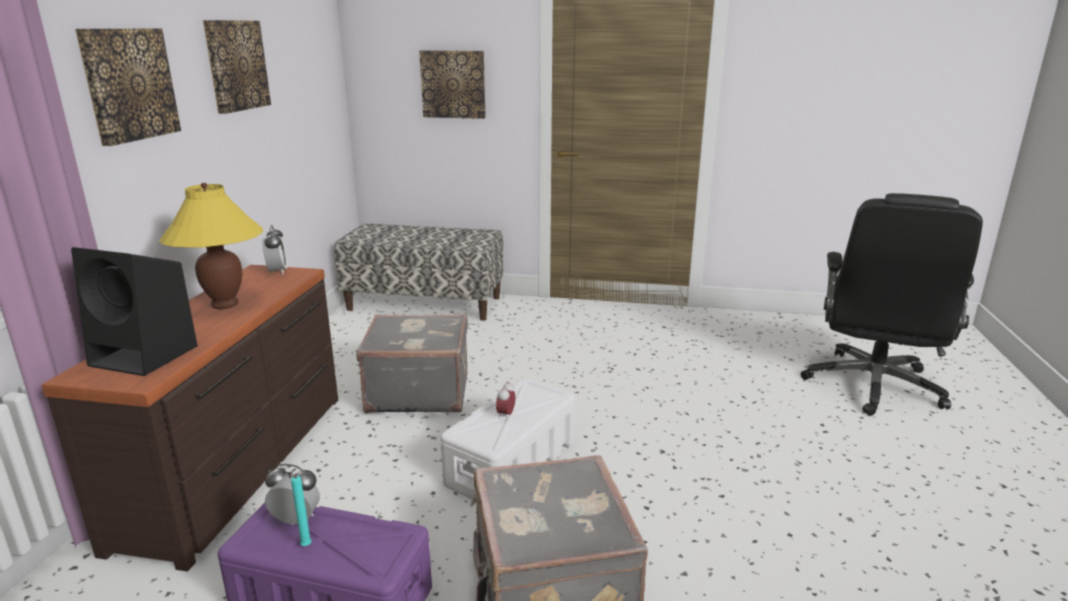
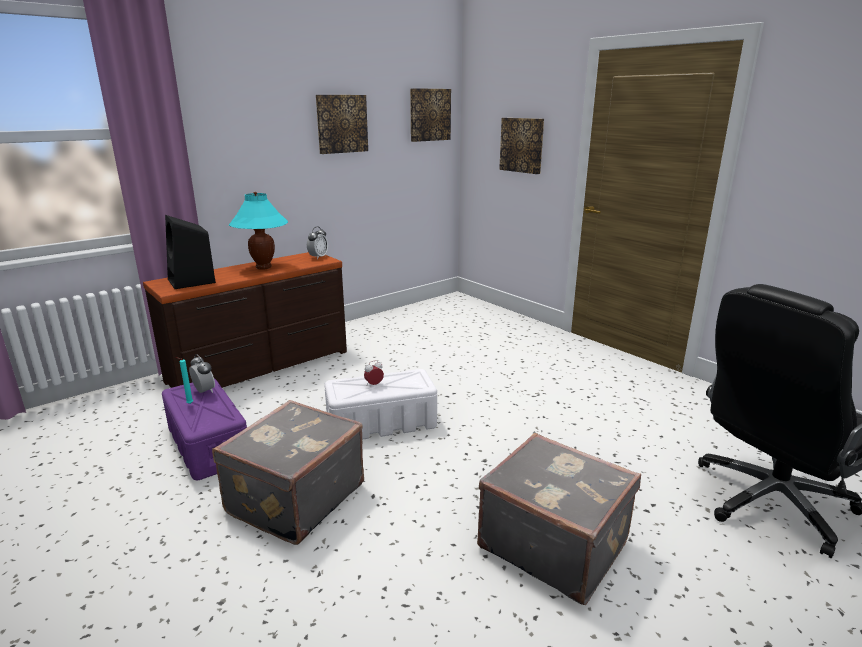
camera: 40 degrees right, 0 degrees up
picture [75,28,181,146] -> picture moved to [410,88,451,142]
yellow table lamp [159,183,263,309] -> turquoise table lamp [229,192,288,270]
bench [334,224,503,321] -> none
grey suitcase [356,314,468,414] -> grey suitcase moved to [477,433,641,605]

